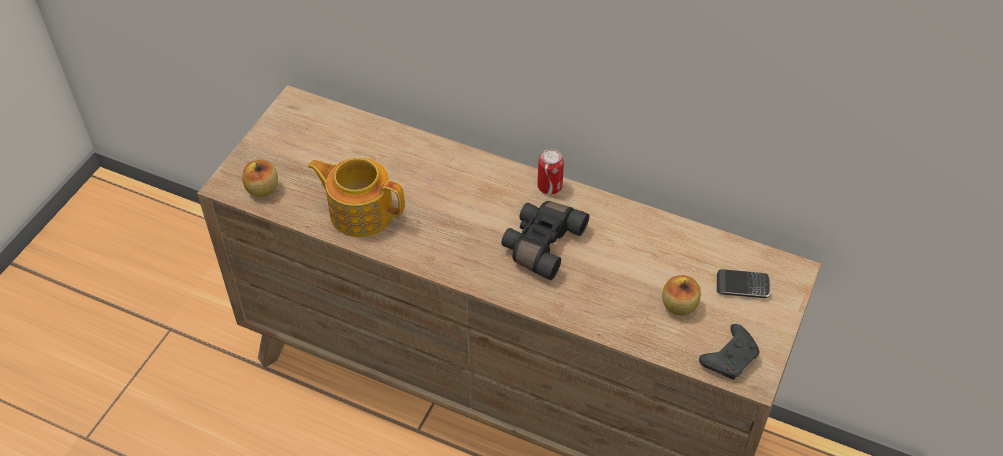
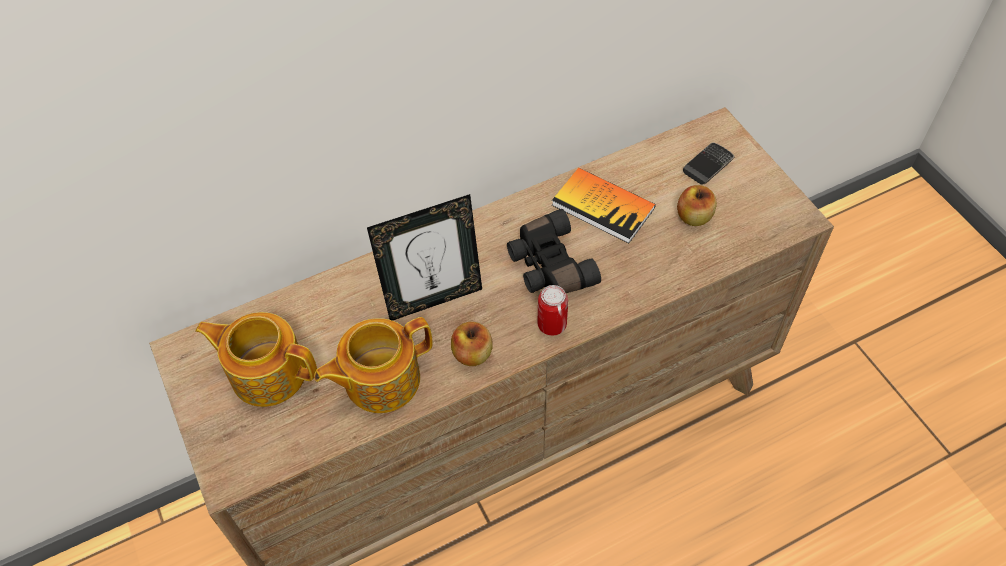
camera: 50 degrees left, 5 degrees up
apple [242,160,278,197] -> apple moved to [451,322,493,366]
can [537,149,564,195] -> can moved to [538,285,568,336]
black game controller [699,324,760,380] -> none
none -> teapot [195,312,317,407]
none -> picture frame [367,194,482,321]
none -> book [552,168,656,244]

